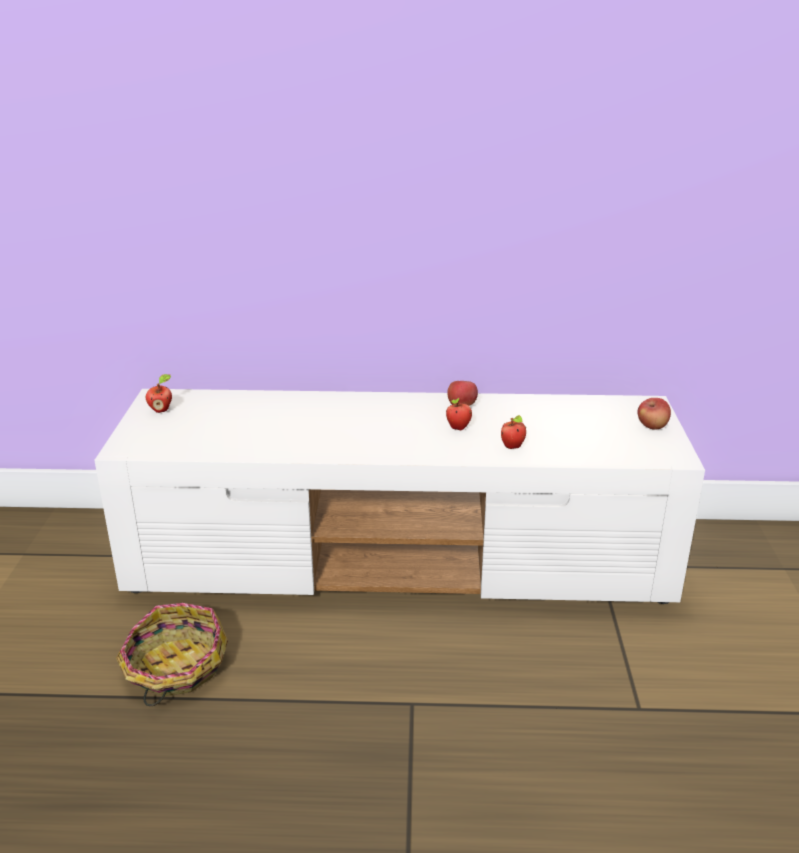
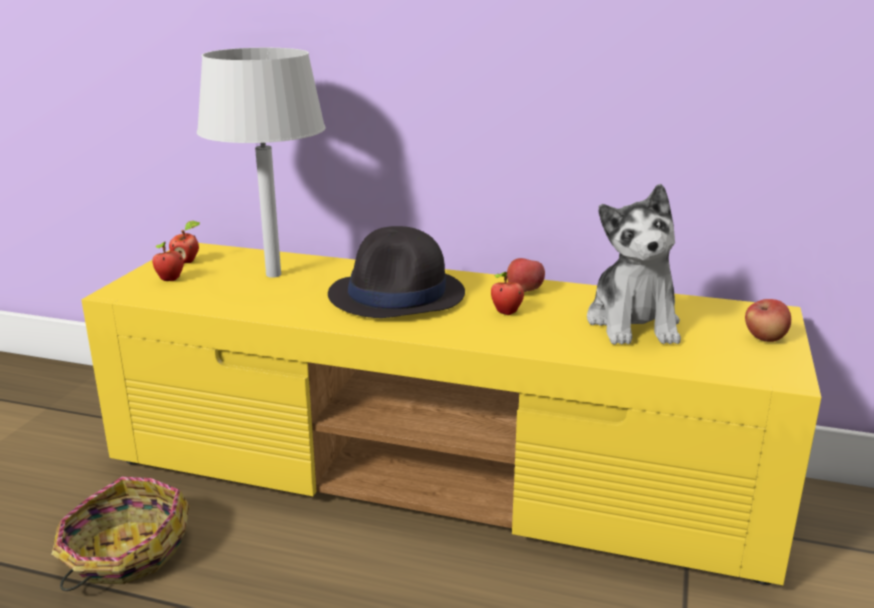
camera: 15 degrees right, 5 degrees down
white tv stand [94,389,705,604] -> yellow tv stand [81,243,821,585]
apple [501,415,526,449] -> apple moved to [152,242,184,281]
none -> grey table lamp [197,48,326,278]
none -> black hat [328,226,465,318]
none -> plush toy [587,184,681,345]

